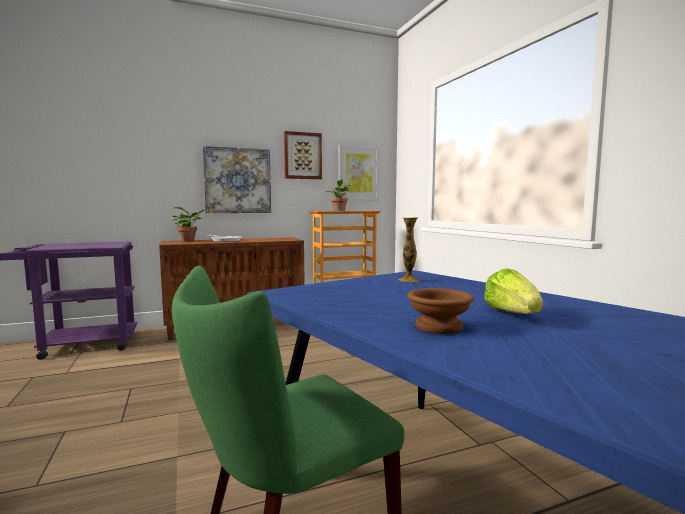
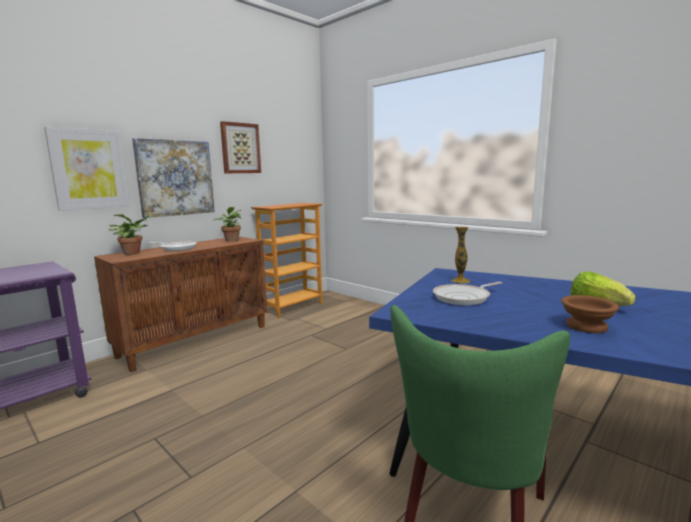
camera: 25 degrees left, 5 degrees up
potted plant [325,180,351,211] -> potted plant moved to [213,206,241,242]
picture [339,145,379,200] -> picture moved to [44,126,130,211]
none -> frying pan [433,282,502,305]

